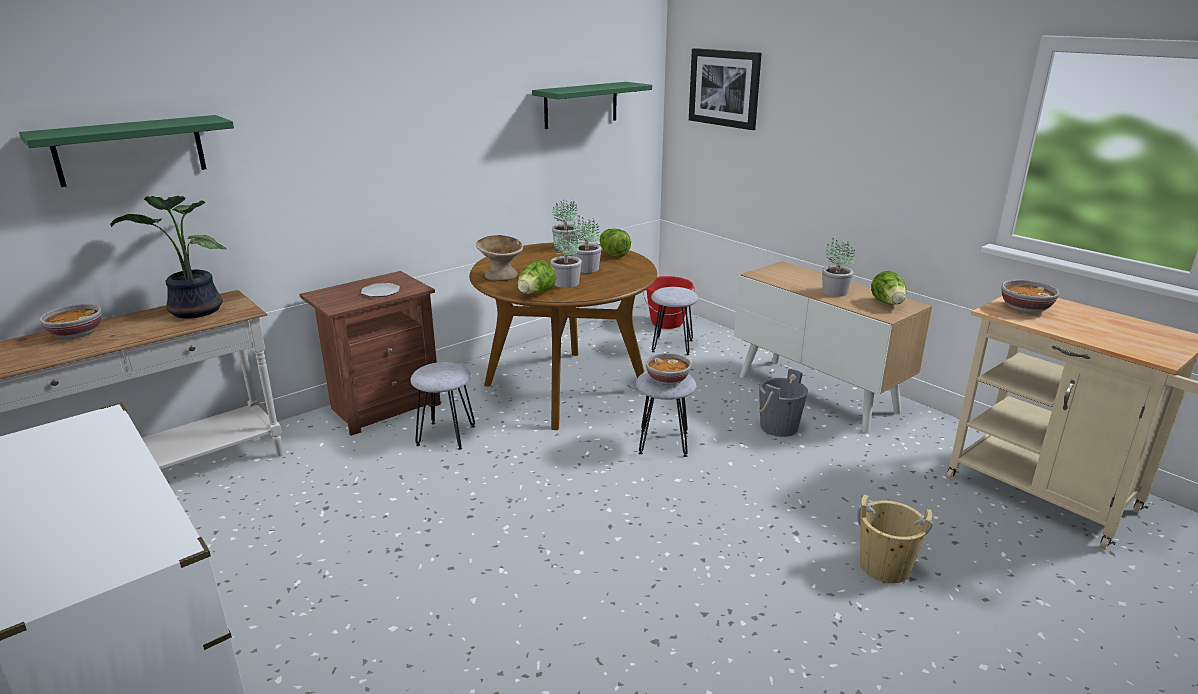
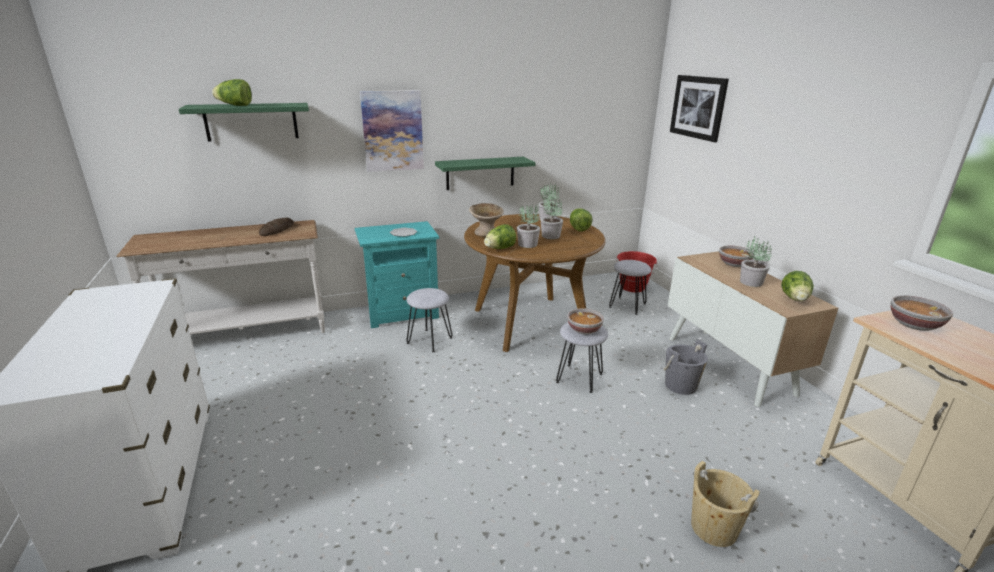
camera: 20 degrees right, 0 degrees up
bowl [40,304,102,339] -> bowl moved to [719,245,754,267]
potted plant [110,196,227,319] -> bread [259,218,294,236]
brown nightstand [299,271,441,436] -> turquoise nightstand [355,221,439,328]
green shelf [532,82,652,129] -> green shelf moved to [435,157,536,190]
none -> lettuce [212,79,252,106]
none -> picture [360,90,424,172]

